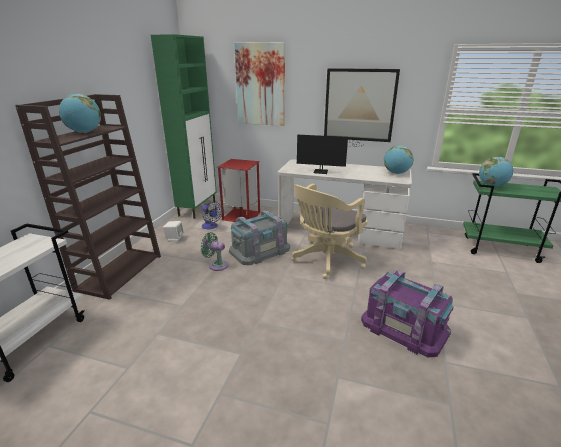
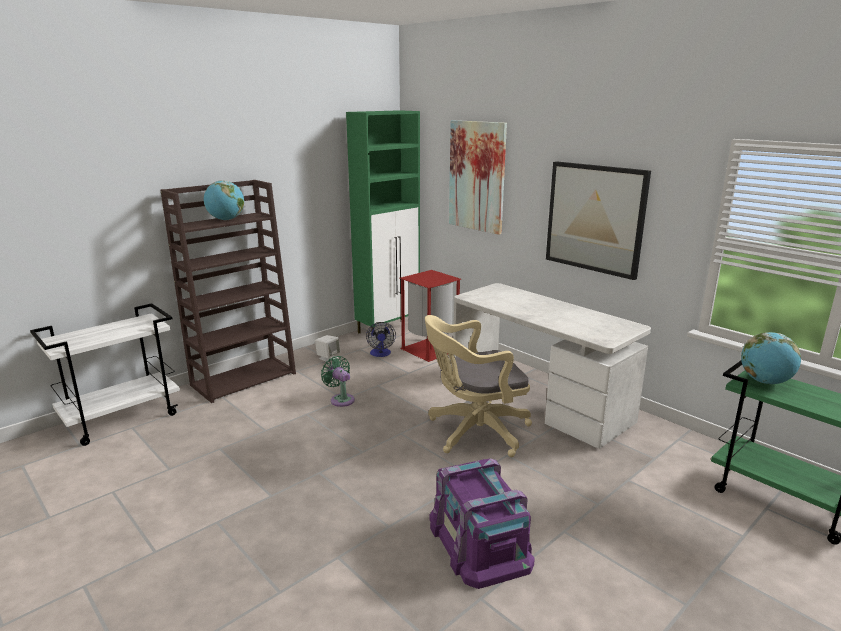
camera: 30 degrees right, 5 degrees down
grey storage box [229,210,290,265] -> none
monitor [297,135,360,174] -> none
globe [384,145,414,174] -> none

